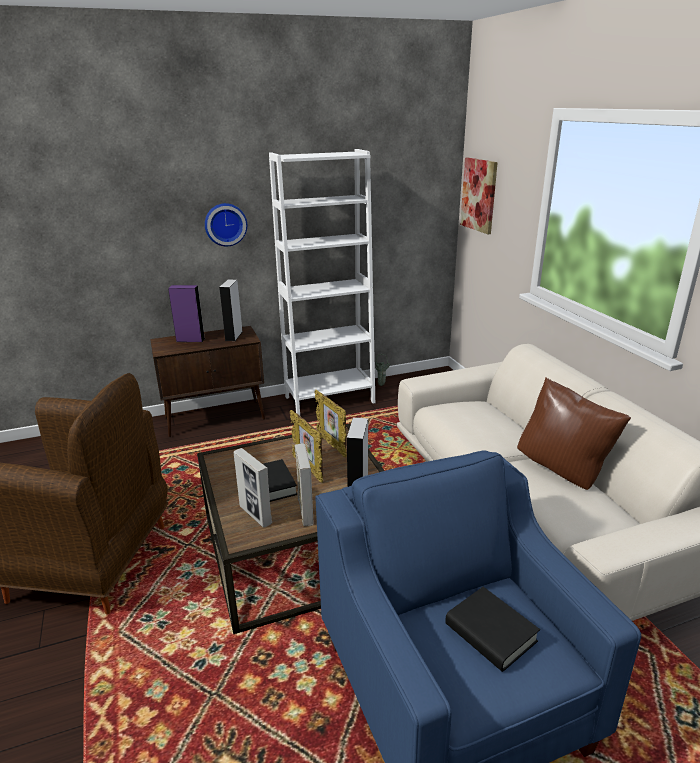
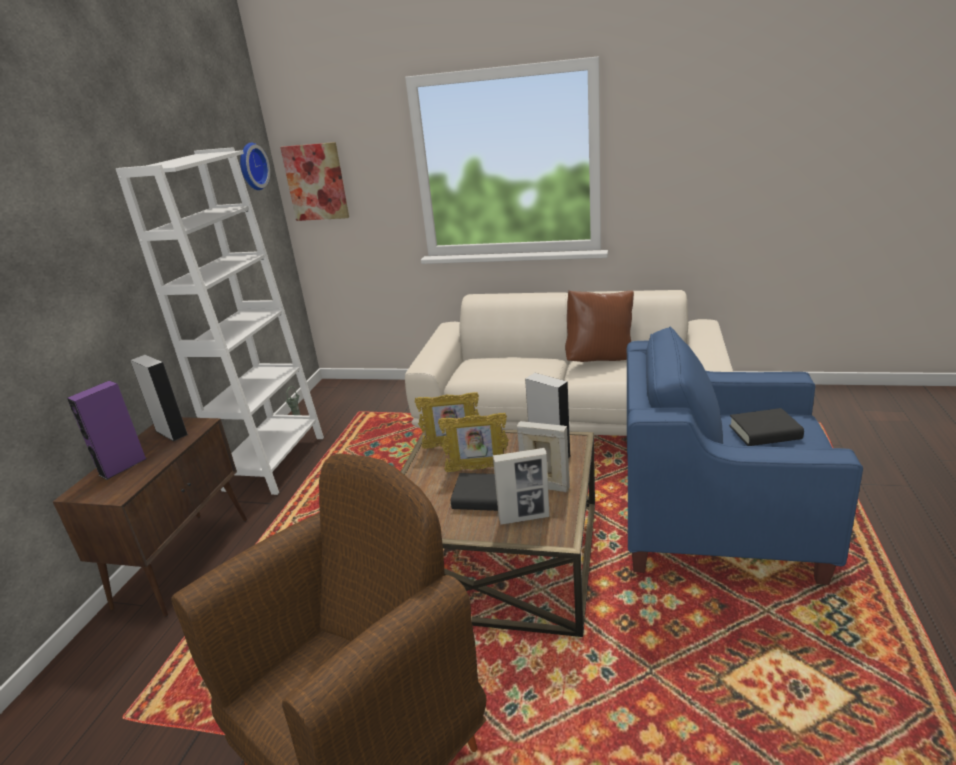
camera: 55 degrees left, 0 degrees up
wall clock [205,203,247,246] -> wall clock moved to [240,143,270,190]

